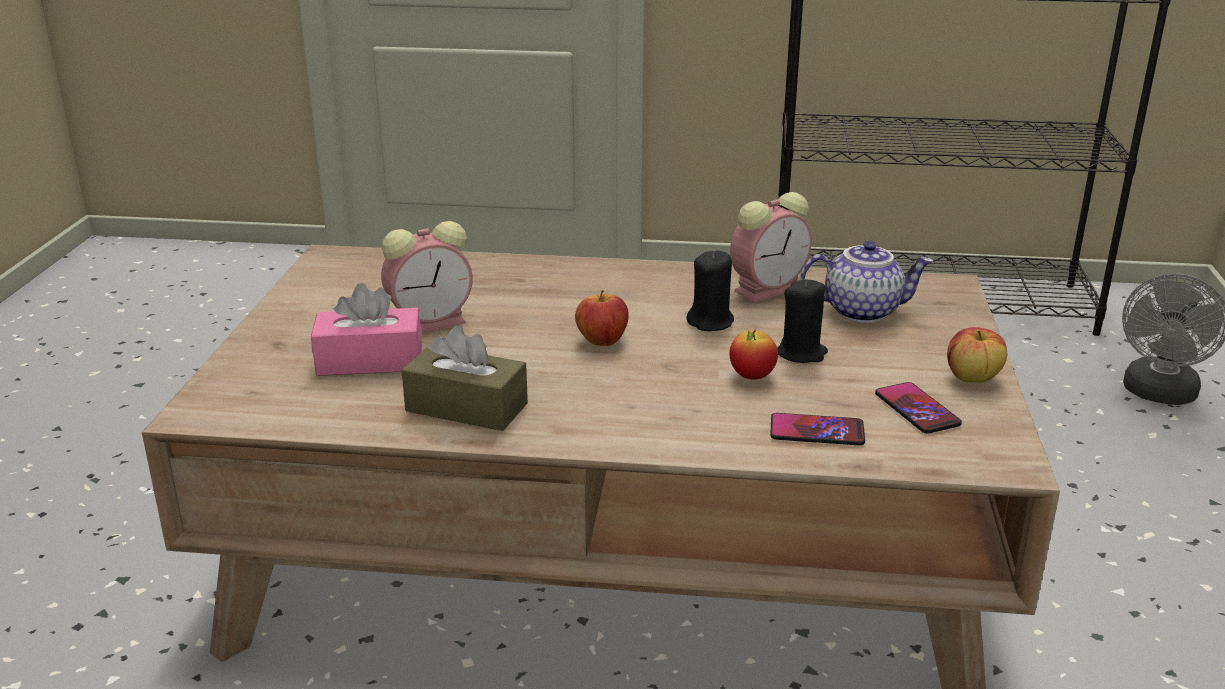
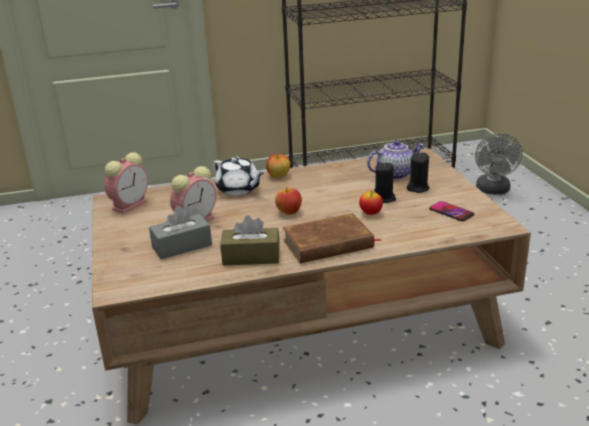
camera: 20 degrees left, 0 degrees up
pink tissue box [311,283,422,376] -> grey tissue box [149,206,212,259]
black candle [686,250,734,331] -> black candle moved to [407,152,430,193]
alarm clock [730,192,812,302] -> alarm clock moved to [104,153,148,214]
phone [770,413,865,446] -> none
apple [947,327,1007,383] -> apple moved to [266,154,290,178]
none -> white teapot [213,157,264,196]
none -> brown book [283,213,382,263]

